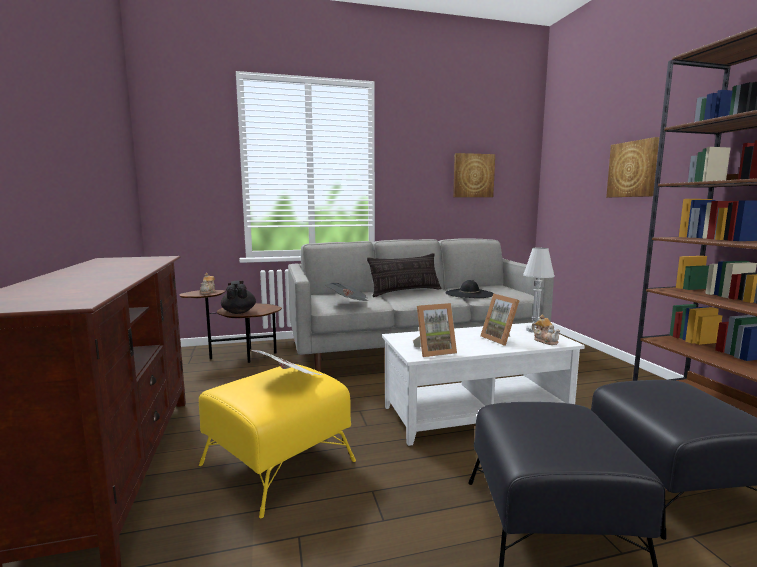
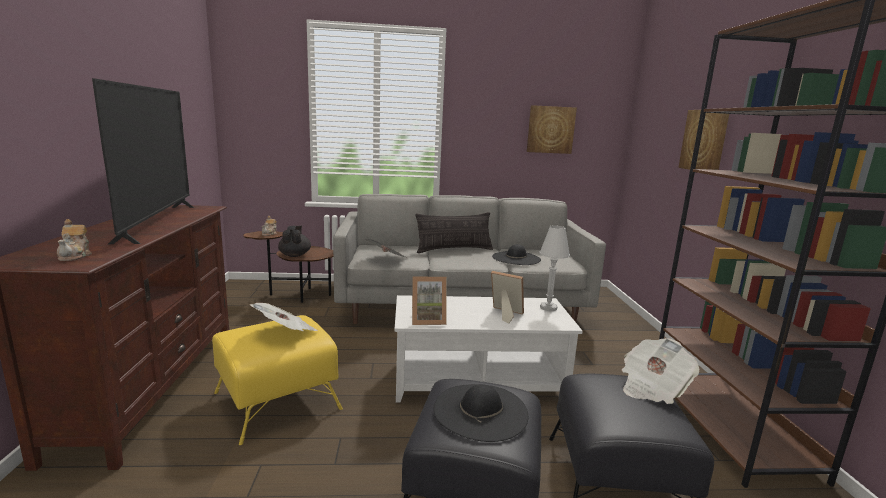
camera: 10 degrees right, 5 degrees up
picture frame [480,293,520,346] -> picture frame turned 135 degrees clockwise [491,271,524,323]
teapot [532,315,560,345] -> teapot moved to [57,219,92,261]
none -> television [92,78,194,244]
none -> black hat [433,384,528,442]
none -> newspaper [622,338,699,404]

